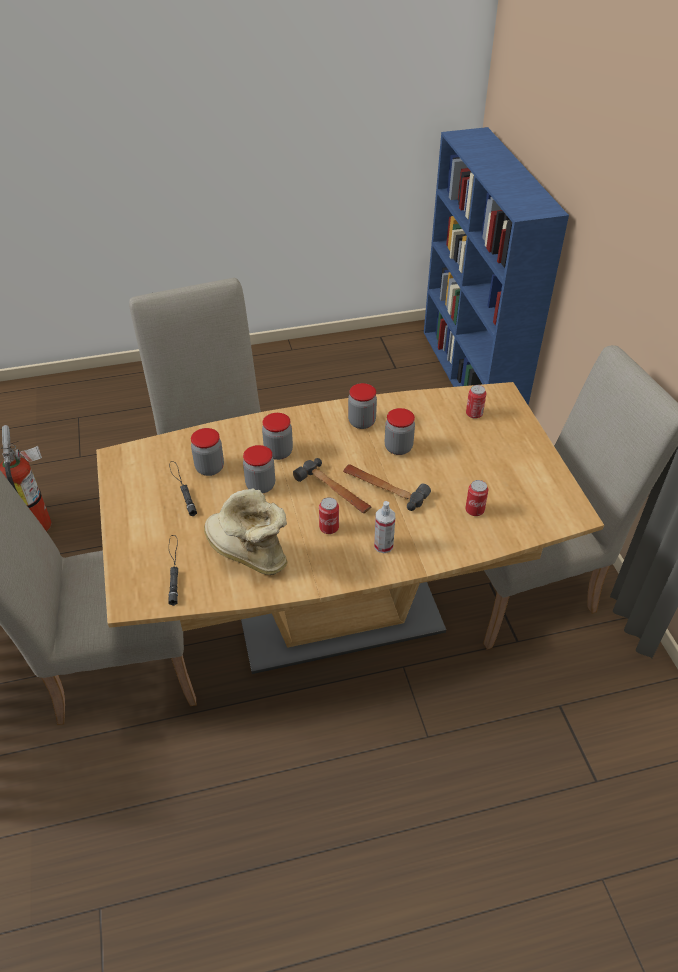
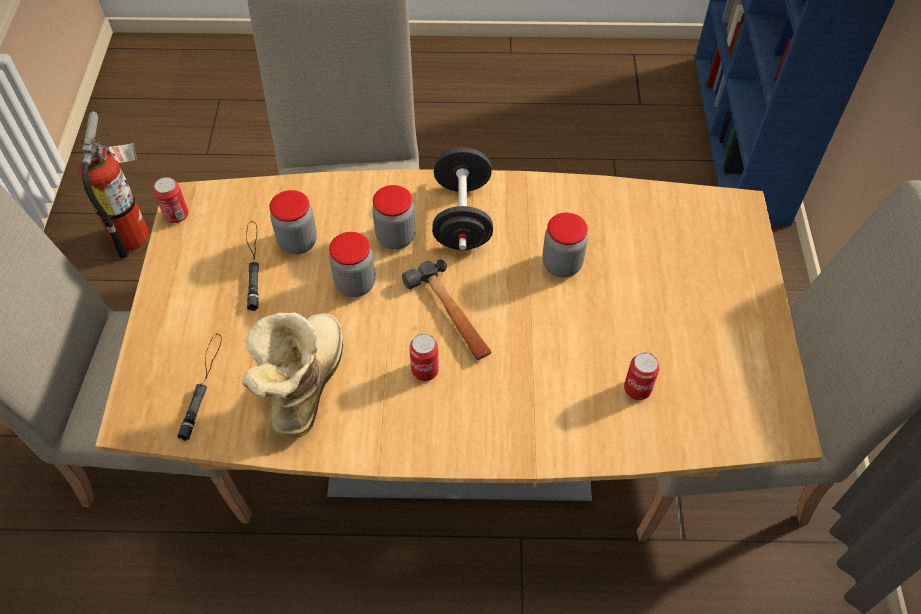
camera: 15 degrees right, 10 degrees up
boot [204,489,288,575] -> boot turned 45 degrees clockwise [242,312,343,438]
hammer [343,464,431,511] -> none
jar [348,383,377,429] -> none
spray bottle [374,501,395,553] -> none
can [466,385,486,419] -> can moved to [154,177,188,223]
none -> black dumbbell [432,148,493,250]

